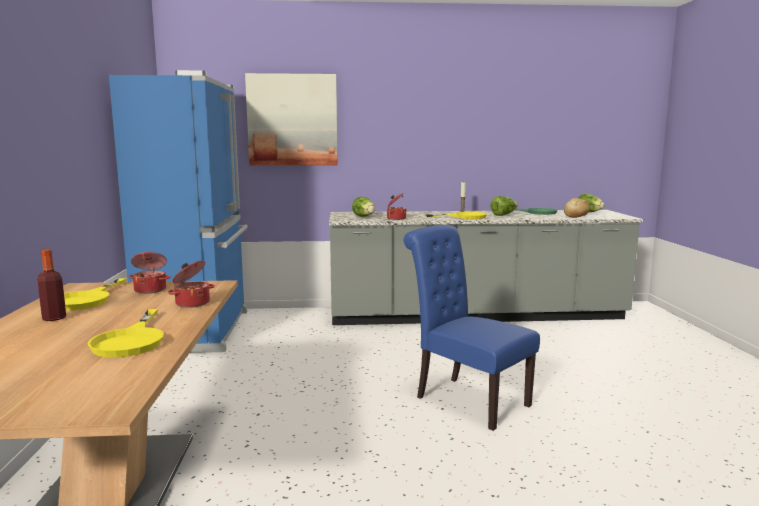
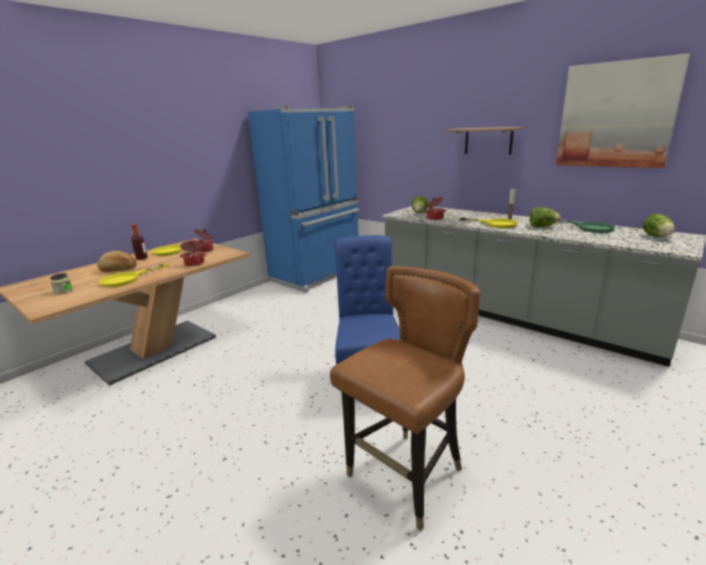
camera: 45 degrees right, 10 degrees up
picture [245,73,338,165] -> picture moved to [556,53,690,168]
bread [564,198,590,218] -> bread moved to [98,251,137,272]
none -> jar [50,273,73,294]
none -> brown chair [330,266,480,531]
none -> shelf [445,127,524,155]

